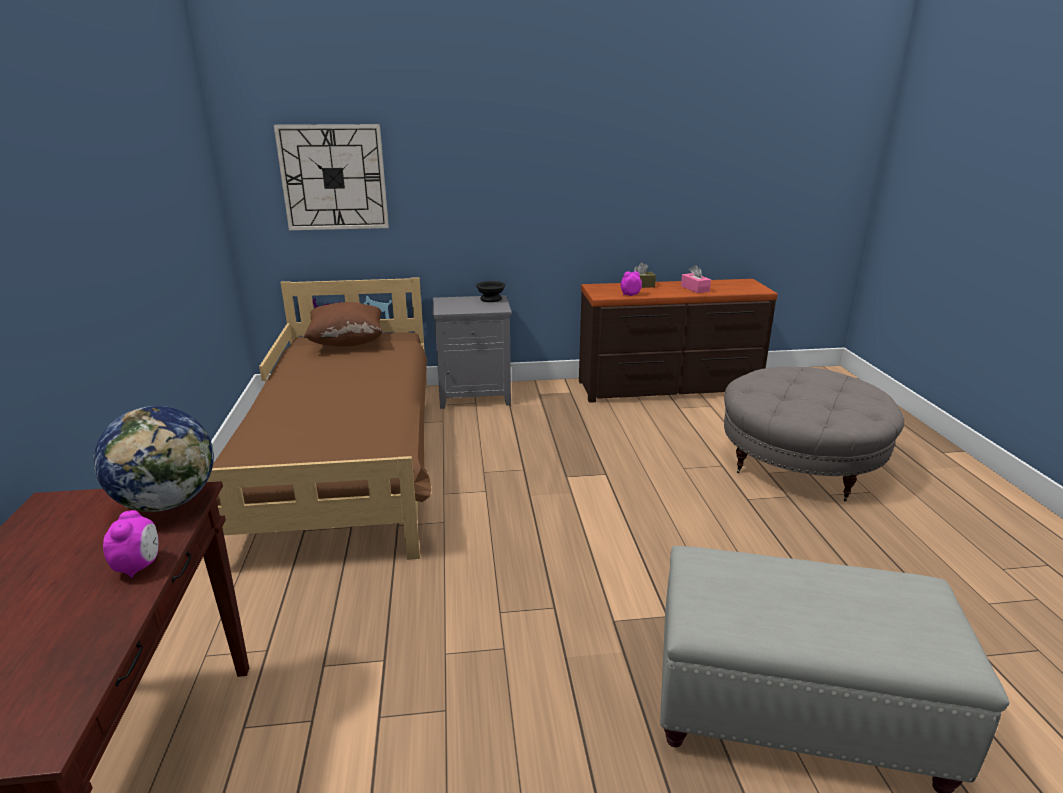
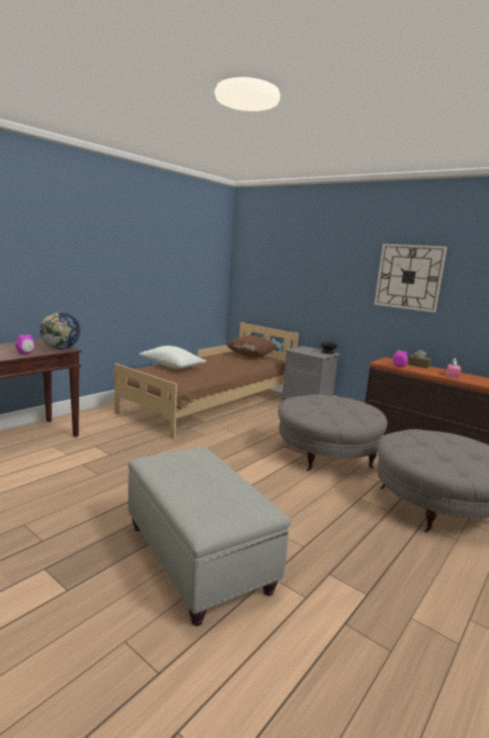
camera: 45 degrees right, 10 degrees down
wall clock [274,124,389,230] -> wall clock moved to [374,244,447,313]
none -> pillow [139,346,206,369]
none -> grey ottoman [278,394,387,471]

